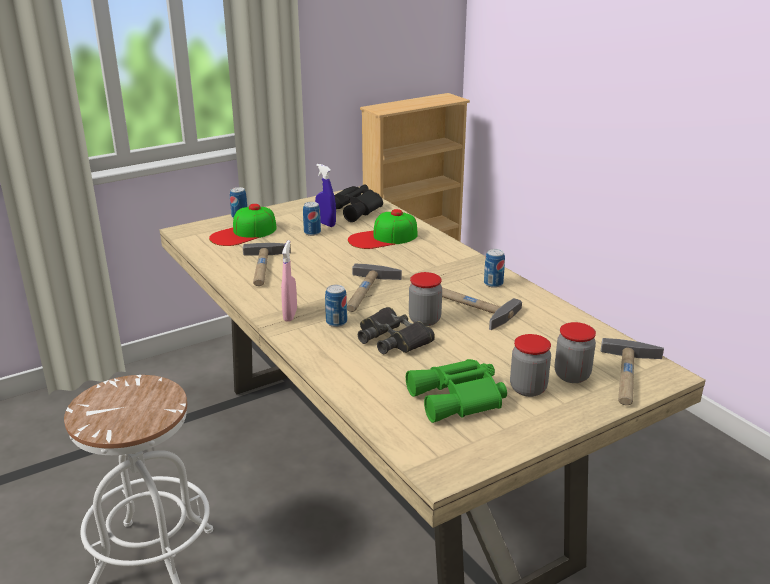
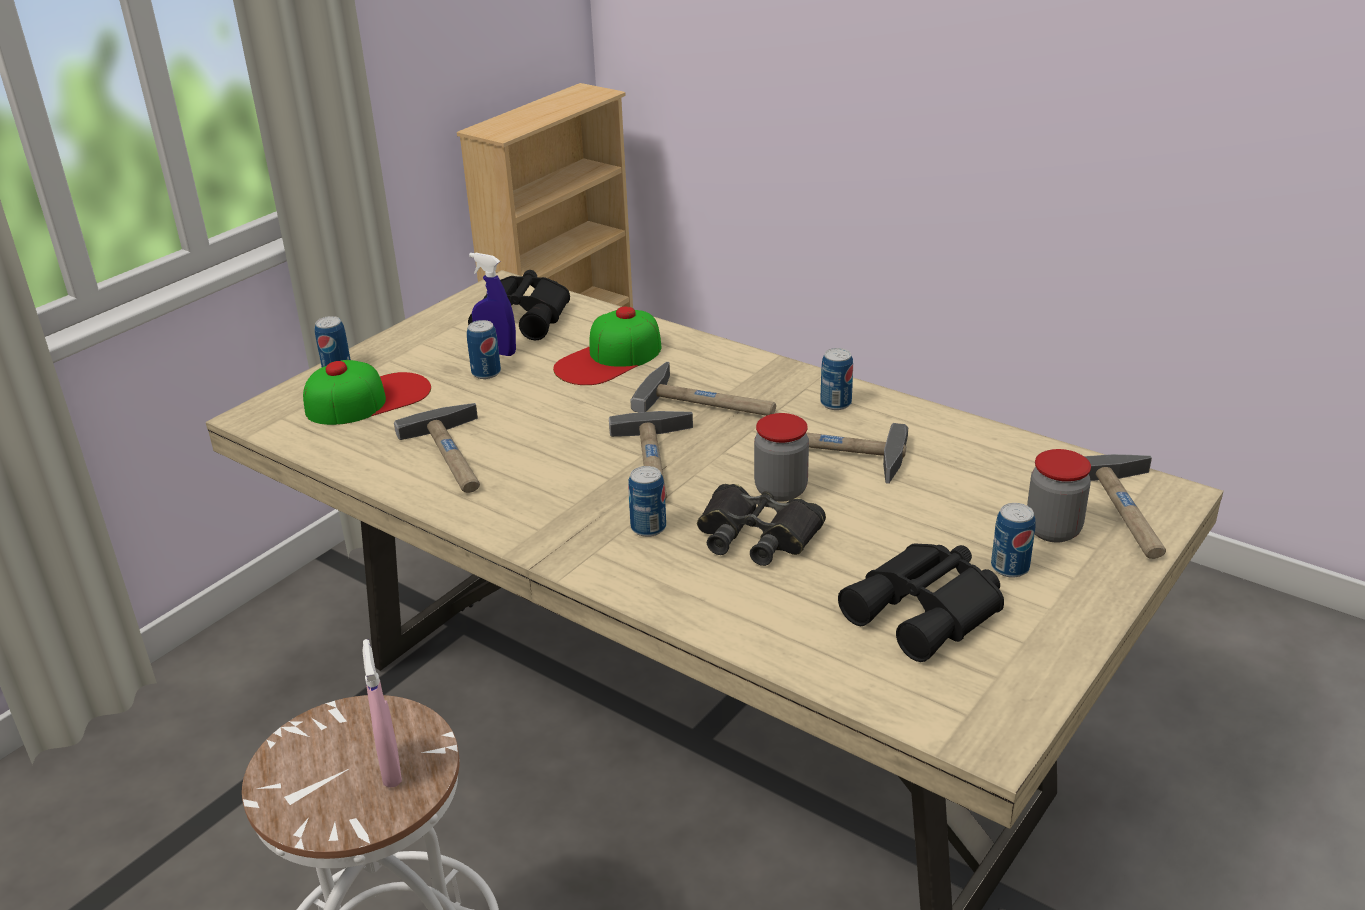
camera: 20 degrees left, 5 degrees up
cap [209,204,277,246] -> cap turned 150 degrees counterclockwise [303,360,431,425]
pink spray bottle [281,240,297,322] -> pink spray bottle moved to [362,639,402,788]
green binoculars [406,359,507,423] -> black binoculars [838,544,1004,662]
jar [510,334,551,397] -> can [991,503,1036,578]
none -> hammer [630,362,776,416]

